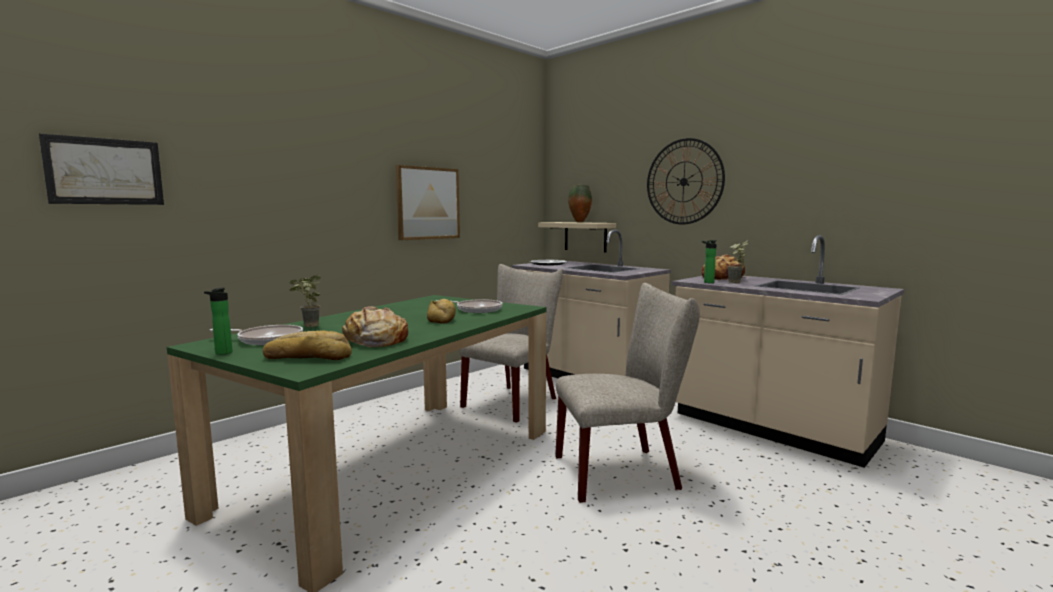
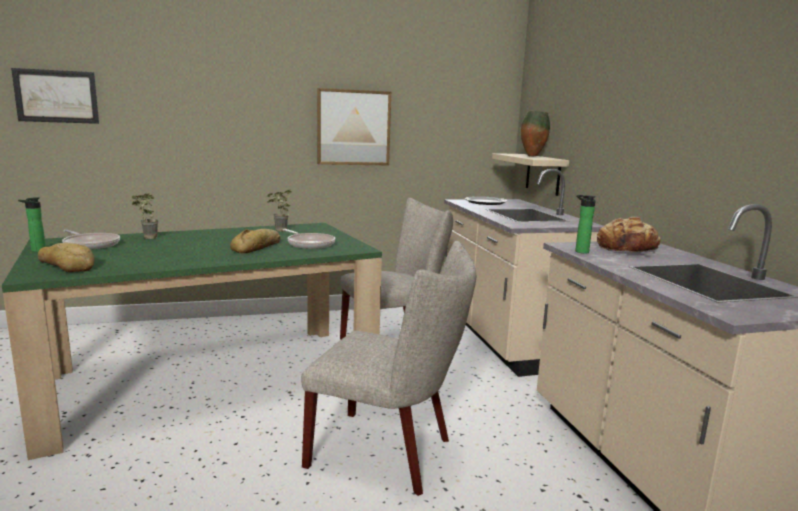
camera: 30 degrees right, 5 degrees up
bread [342,306,408,347] -> none
wall clock [647,138,725,225] -> none
potted plant [727,241,749,283] -> potted plant moved to [267,189,292,232]

